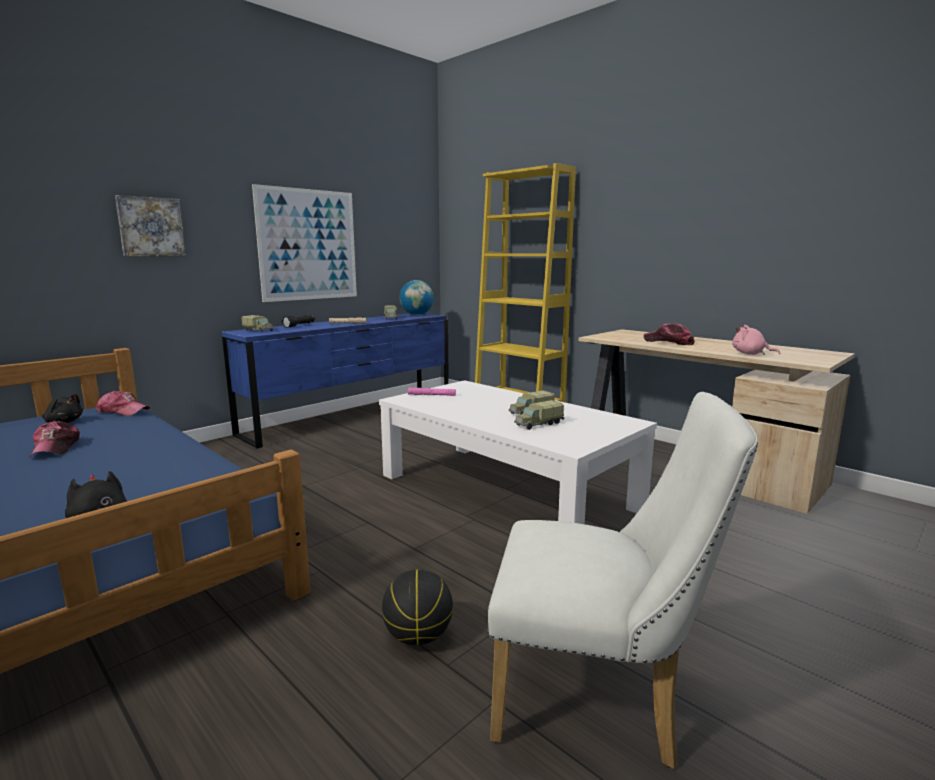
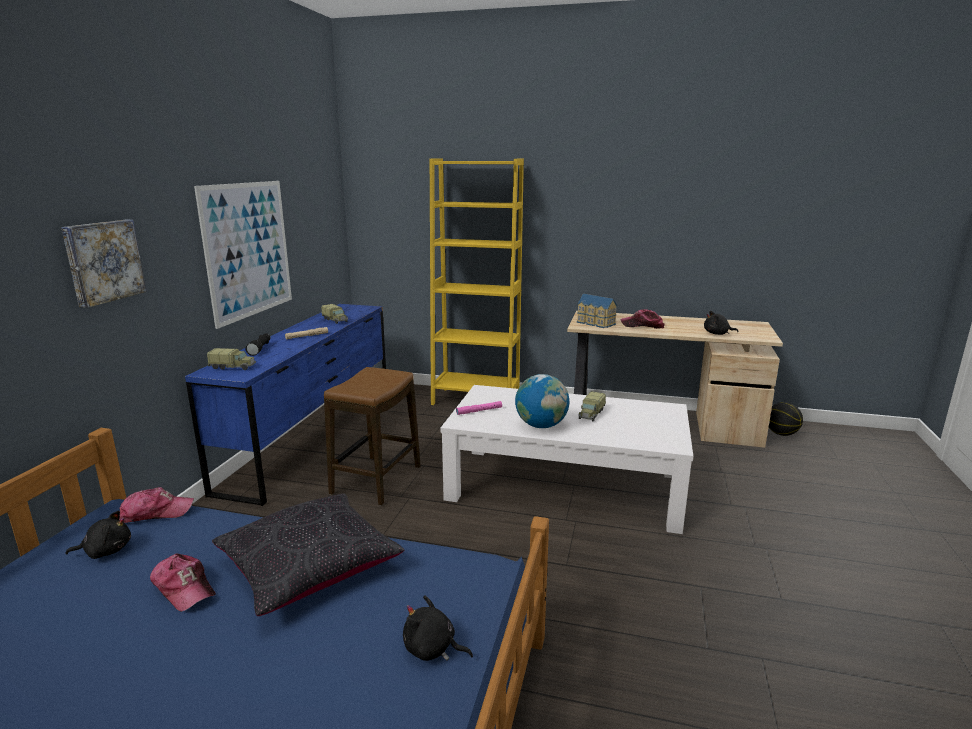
camera: 30 degrees left, 5 degrees up
basketball [382,569,453,645] -> basketball moved to [769,402,803,436]
globe [399,280,434,315] -> globe moved to [515,374,570,428]
white chair [488,392,758,769] -> none
toy truck [514,400,564,430] -> none
pink plush toy [732,325,780,355] -> black plush toy [704,311,738,335]
none -> black pillow [212,493,405,616]
none -> stool [324,367,421,505]
none -> toy house [577,294,617,328]

